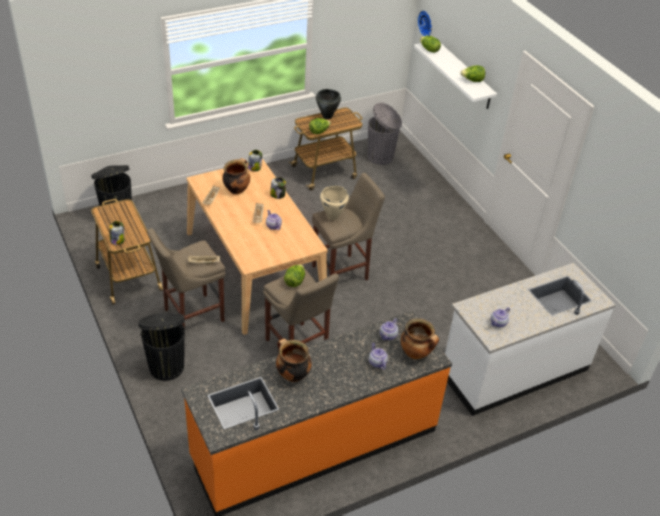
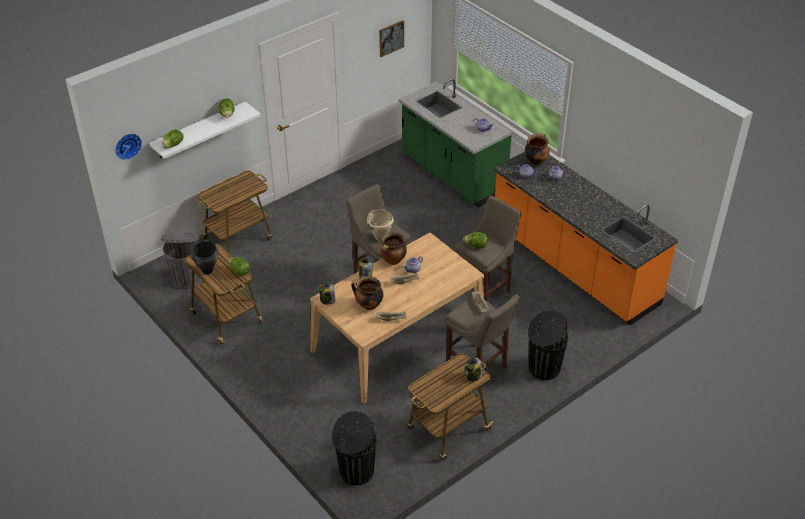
camera: 100 degrees left, 0 degrees up
cooking pot [276,339,312,382] -> cooking pot moved to [379,232,407,265]
white counter [445,263,615,416] -> green counter [399,78,512,208]
none -> cart [198,171,272,255]
none -> picture [379,20,404,57]

